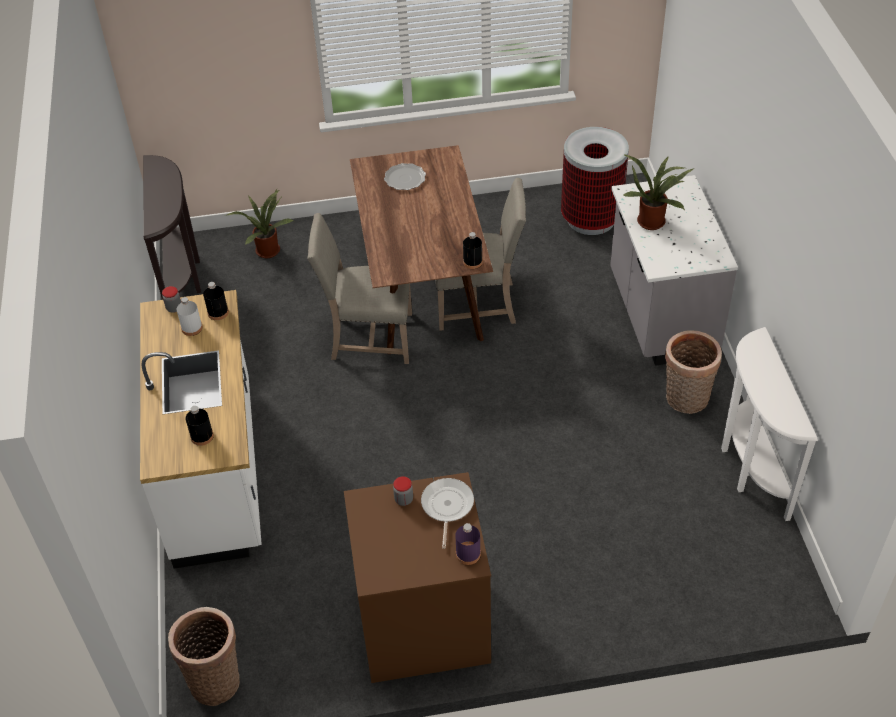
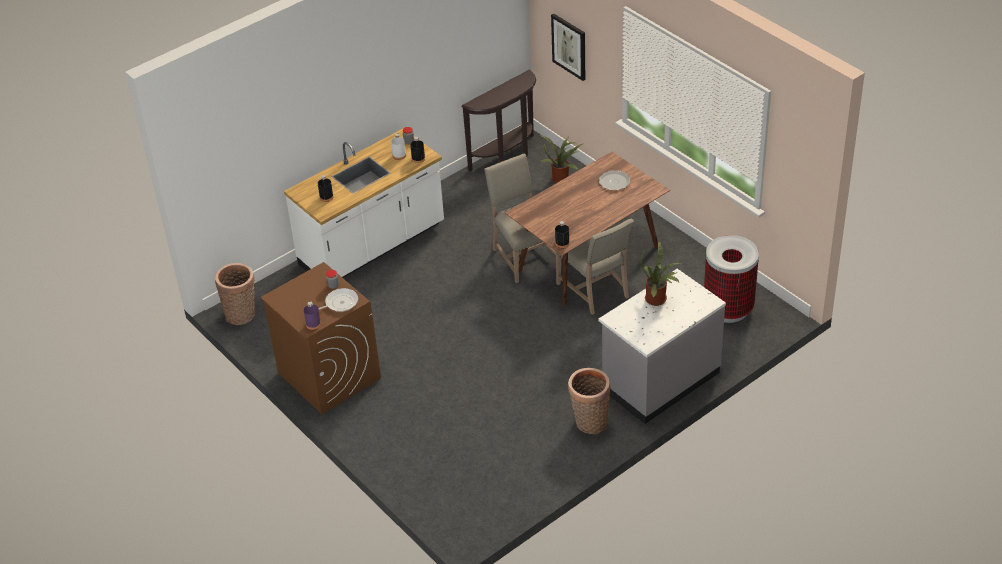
camera: 60 degrees right, 5 degrees down
white console table [721,327,818,521] -> none
none -> picture [551,13,585,81]

